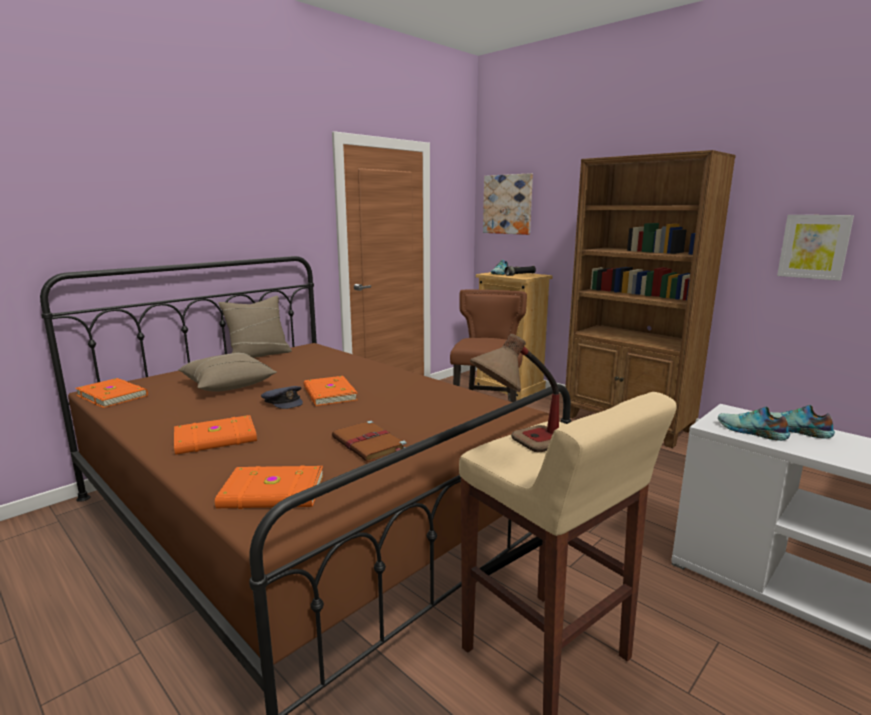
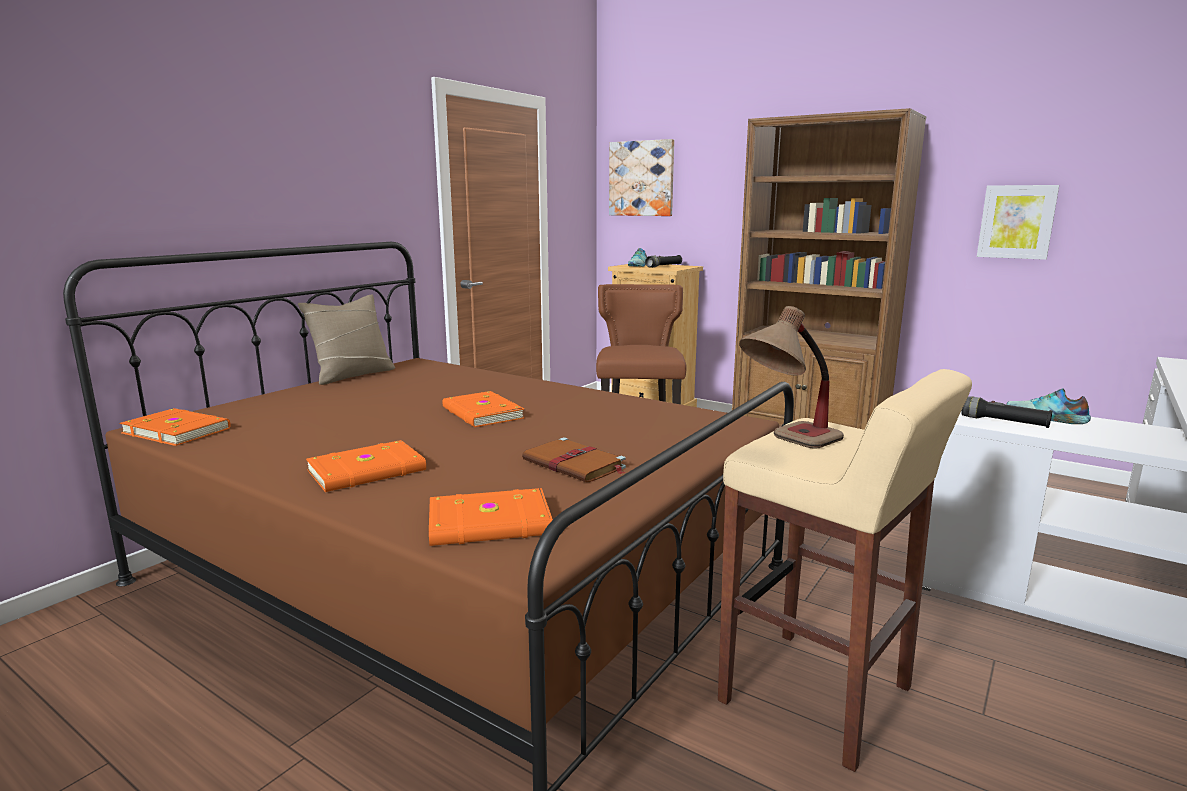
camera: 10 degrees left, 0 degrees up
beige pillow [178,353,277,391] -> none
grey cap [261,386,303,409] -> none
shoe [718,406,790,441] -> black flashlight [961,396,1052,428]

